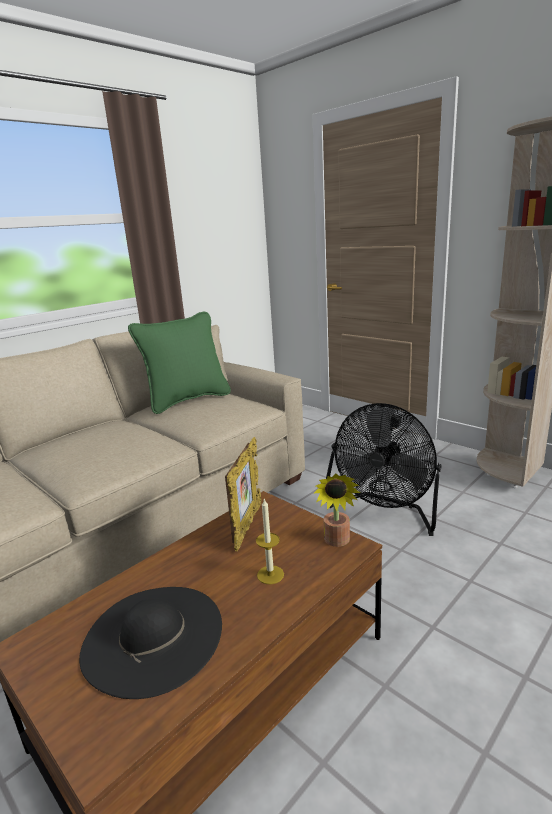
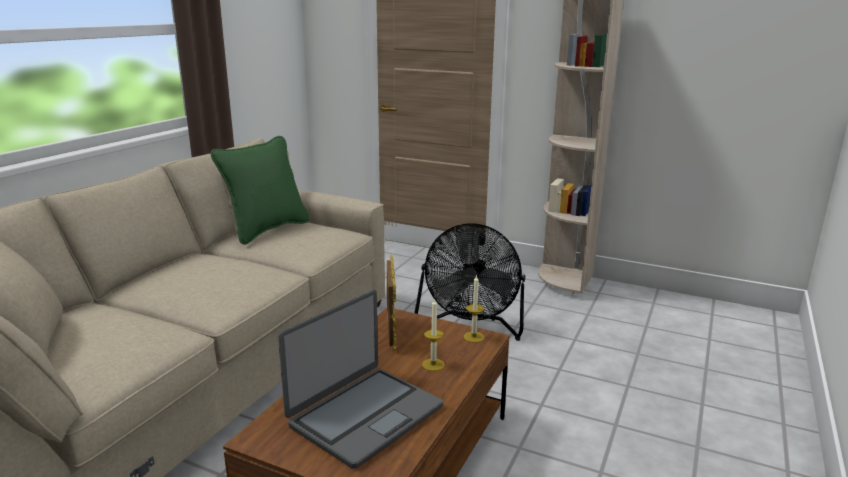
camera: 20 degrees left, 0 degrees up
black hat [79,587,222,699] -> laptop [278,290,443,469]
potted plant [313,474,360,547] -> candle [463,274,485,342]

